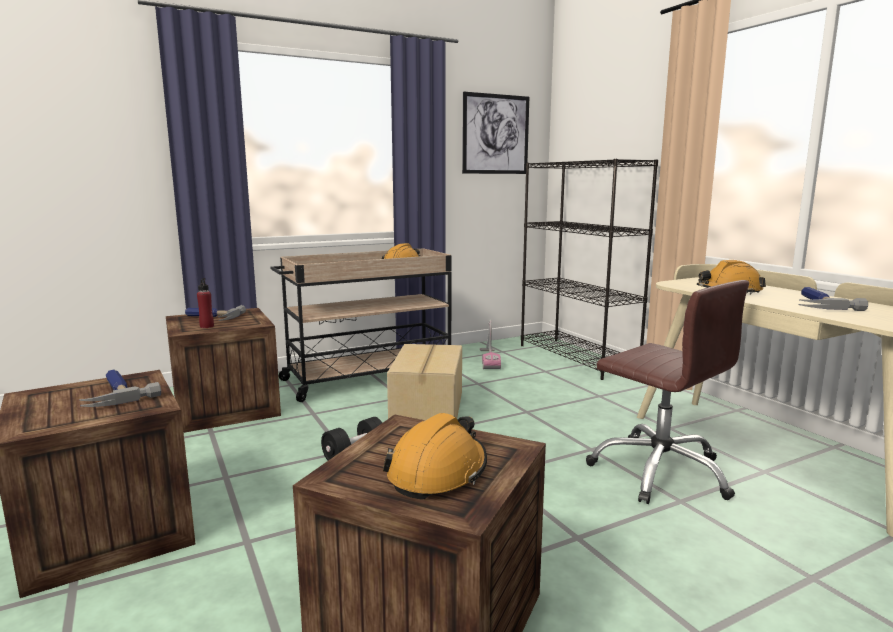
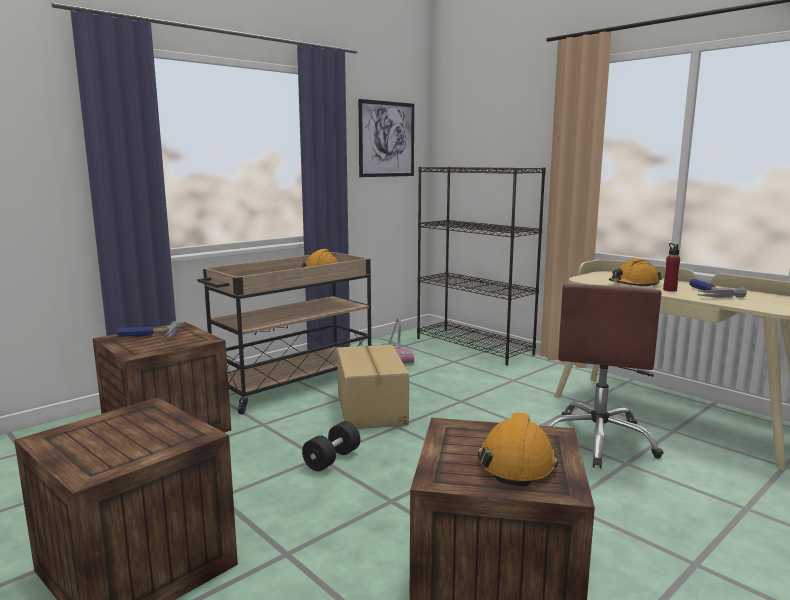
camera: 15 degrees left, 0 degrees up
hammer [80,369,161,407] -> none
red bottle [197,278,214,328] -> red bottle moved to [663,243,680,292]
brown office chair [586,280,749,504] -> brown office chair turned 75 degrees clockwise [545,284,663,468]

